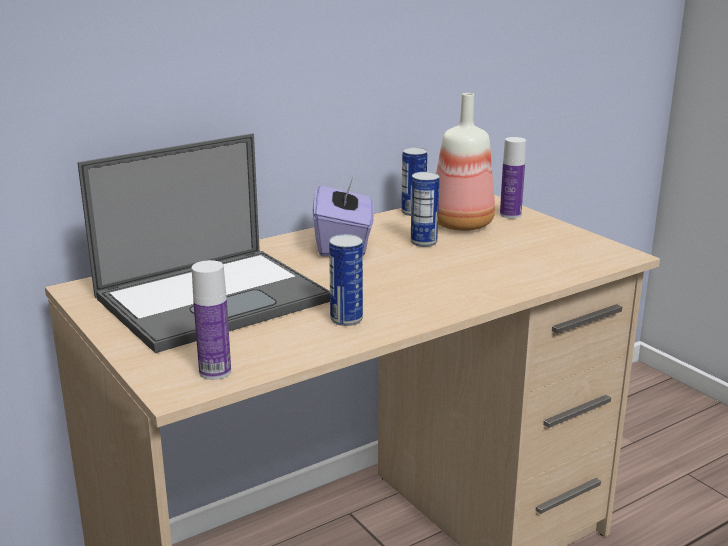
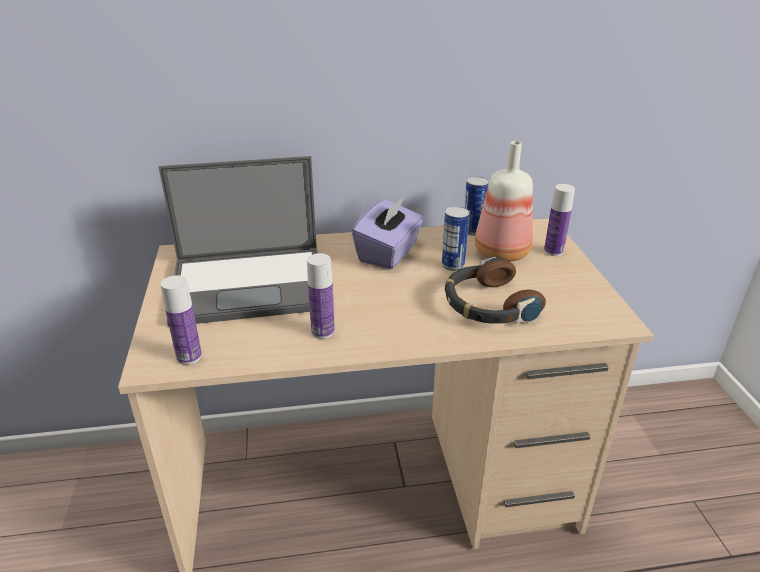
camera: 25 degrees right, 10 degrees up
can [329,234,363,326] -> bottle [307,253,335,339]
none -> headphones [445,257,546,324]

